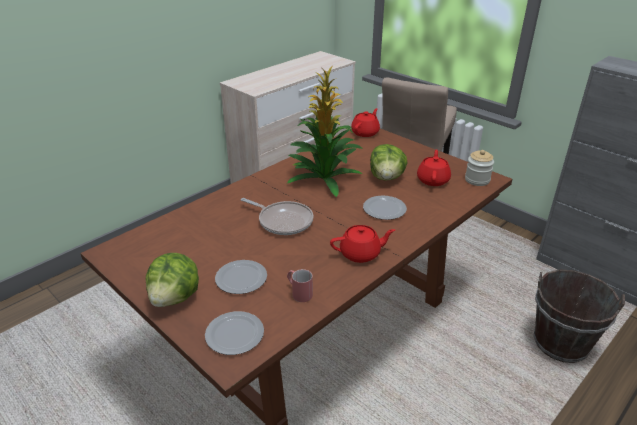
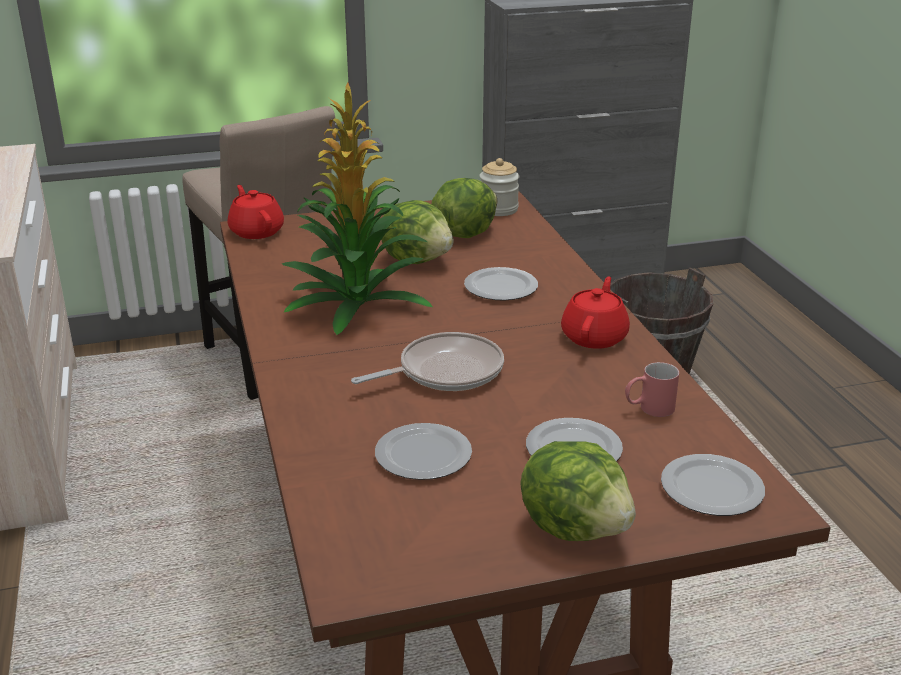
camera: 60 degrees left, 5 degrees down
red teapot [417,149,451,186] -> lettuce [431,178,498,238]
none -> plate [375,423,472,480]

